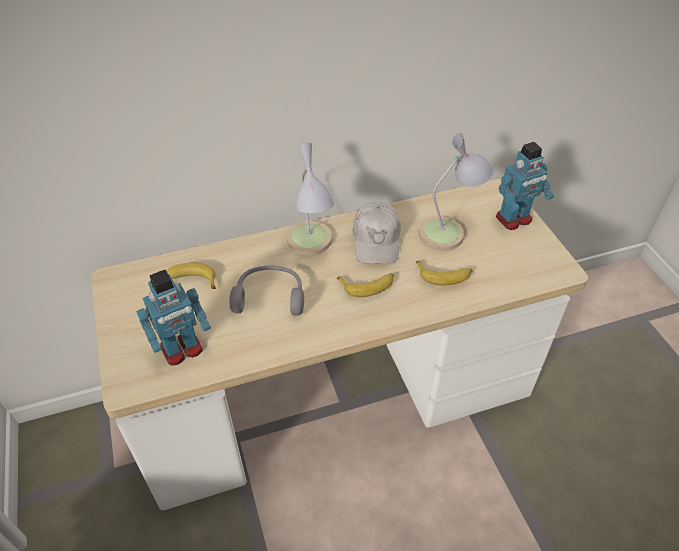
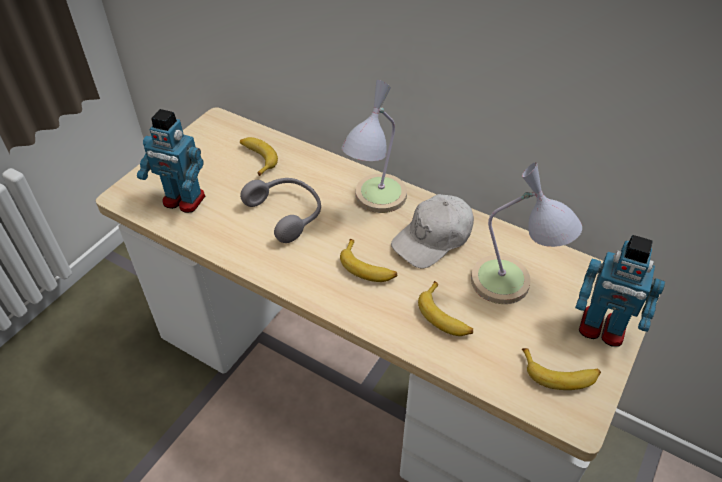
camera: 50 degrees right, 0 degrees up
none -> banana [522,348,601,390]

